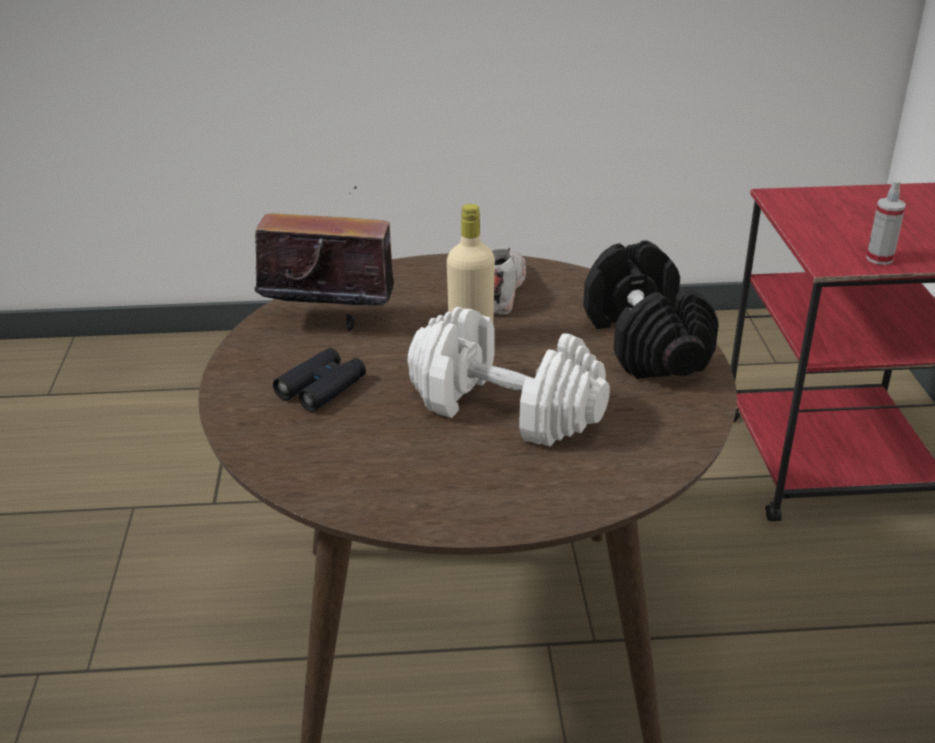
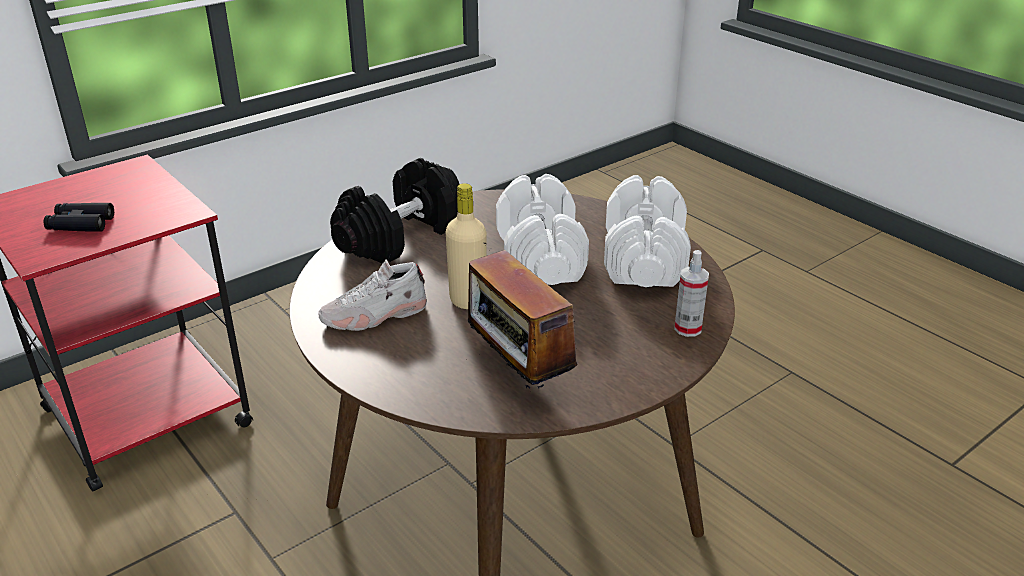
camera: 125 degrees left, 0 degrees up
black binoculars [273,348,366,412] -> black binoculars moved to [44,203,114,232]
spray bottle [866,180,906,265] -> spray bottle moved to [674,250,709,337]
none -> white dumbbell [604,175,691,287]

